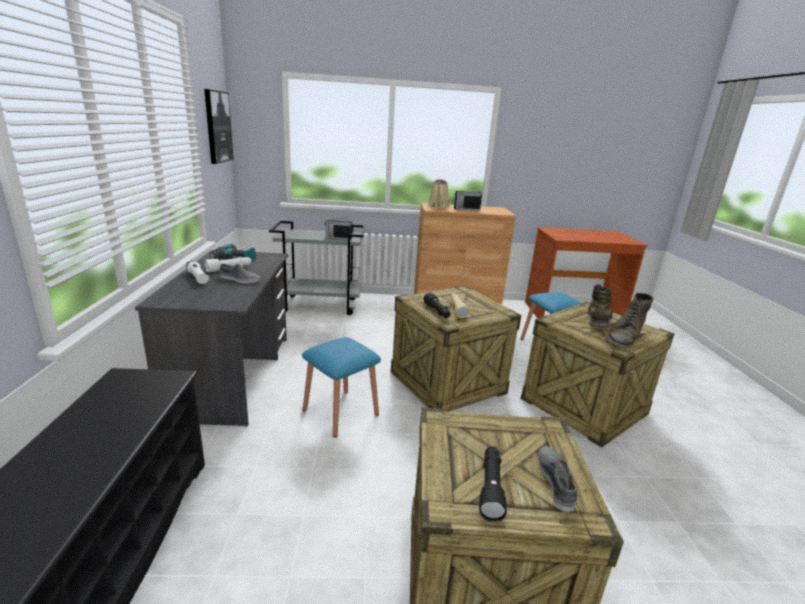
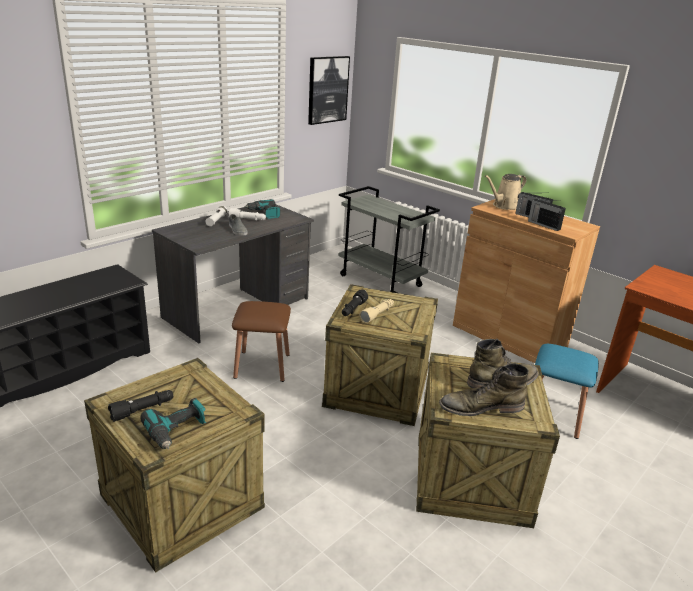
camera: 45 degrees right, 5 degrees up
blue stool [302,337,381,437] -> brown stool [232,301,291,382]
radio [325,217,352,240] -> radio moved to [528,199,566,231]
grey shoe [538,447,577,512] -> power drill [141,398,206,449]

